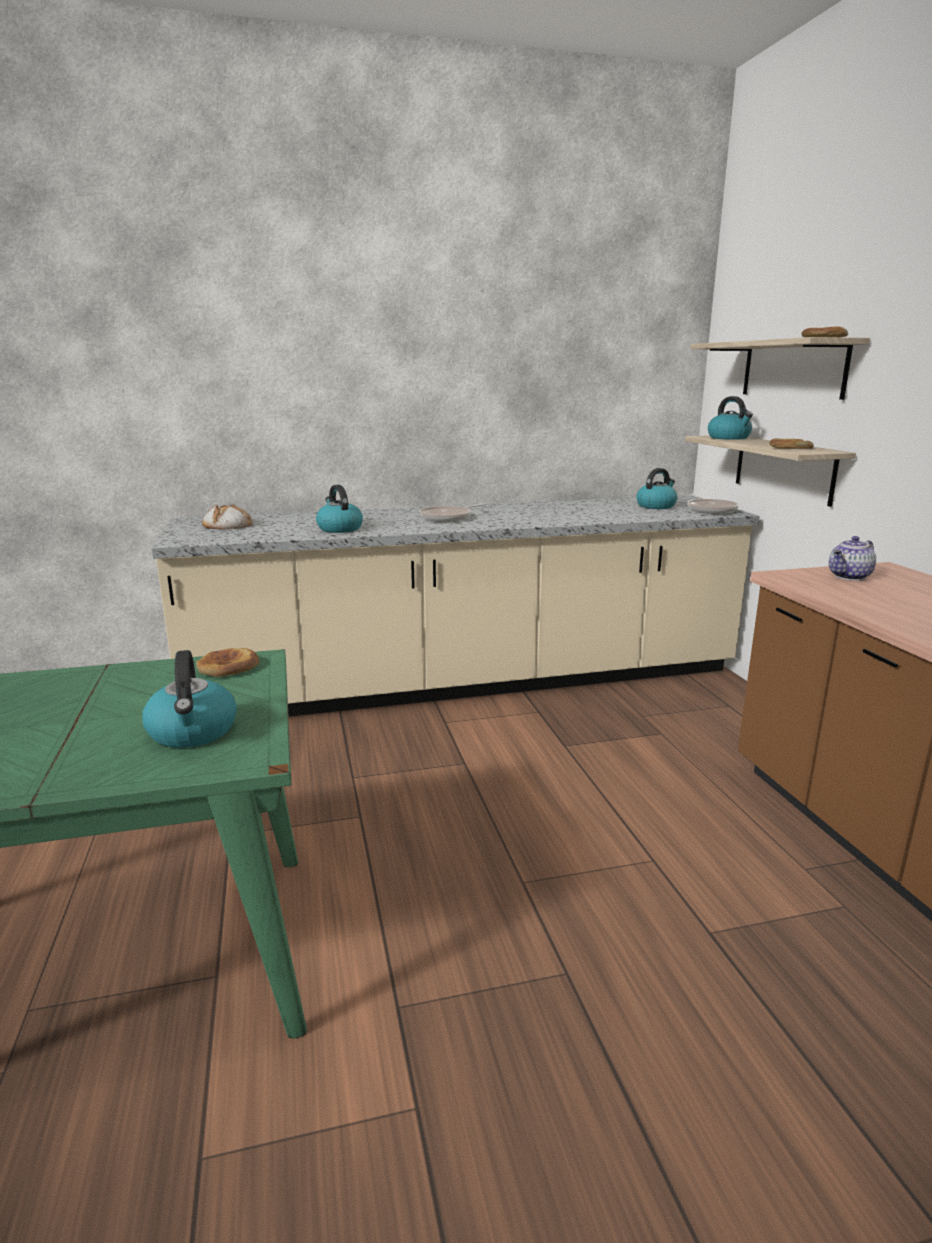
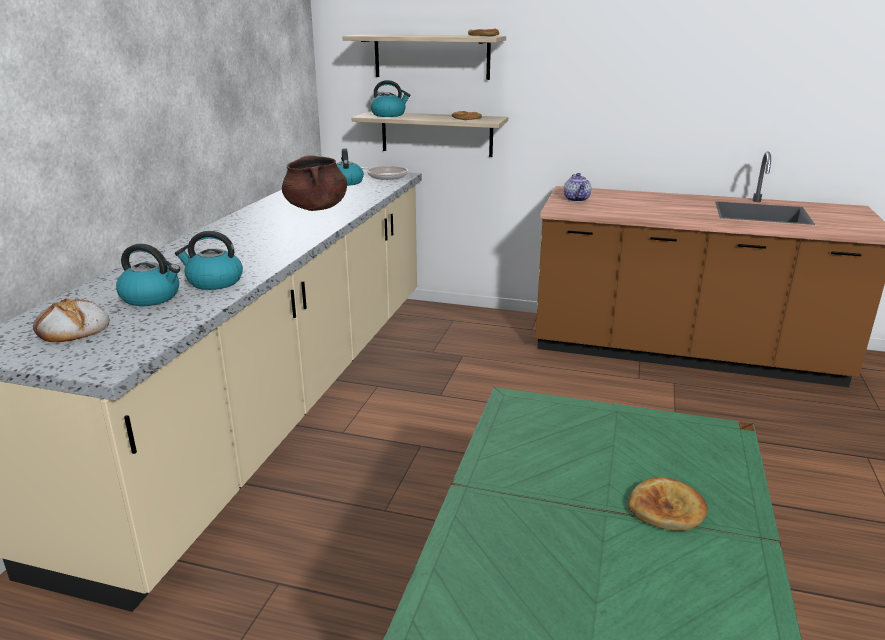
camera: 60 degrees left, 5 degrees up
kettle [142,650,237,748] -> kettle moved to [116,244,180,306]
bread [196,648,259,677] -> bread moved to [628,477,708,531]
frying pan [419,503,487,522] -> none
none -> brown cooking pot [282,155,347,211]

